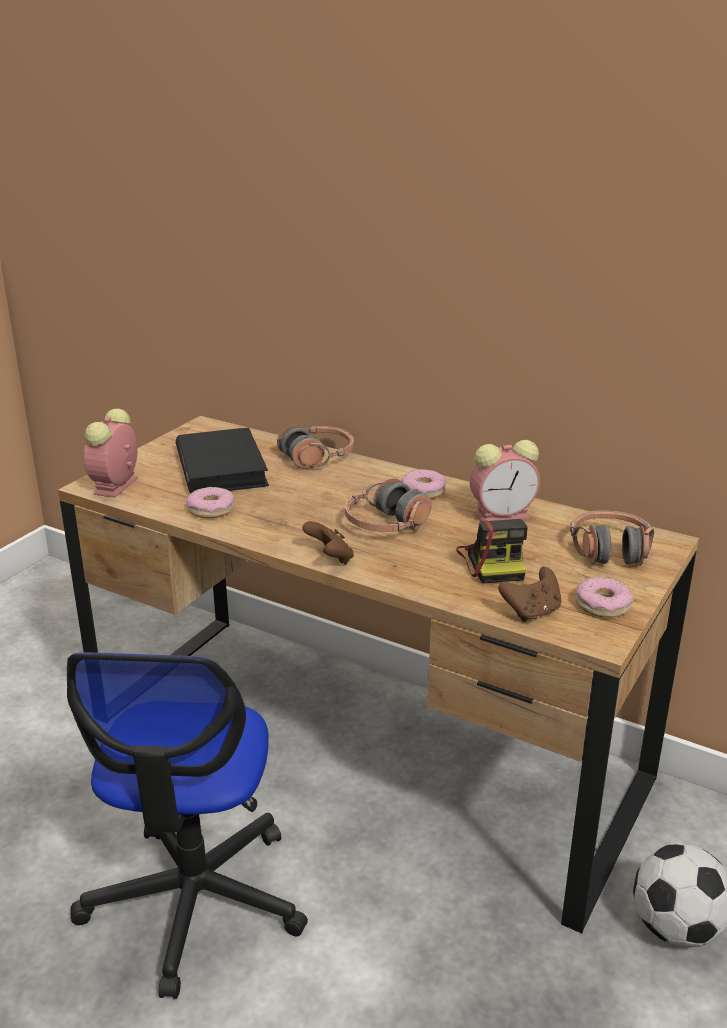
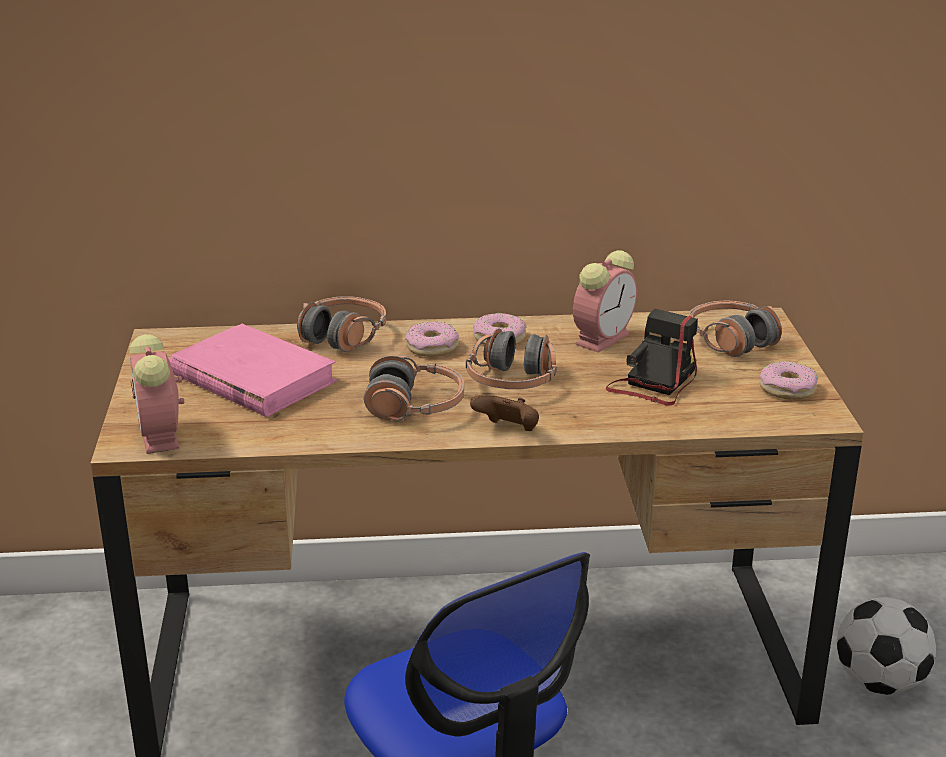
camera: 35 degrees left, 0 degrees up
black book [176,428,269,494] -> pink book [170,324,337,417]
donut [186,487,235,518] -> donut moved to [405,322,459,357]
camera [456,519,528,584] -> camera turned 105 degrees counterclockwise [606,309,698,406]
brown game controller [498,567,562,622] -> none
none -> headphones [364,355,464,421]

